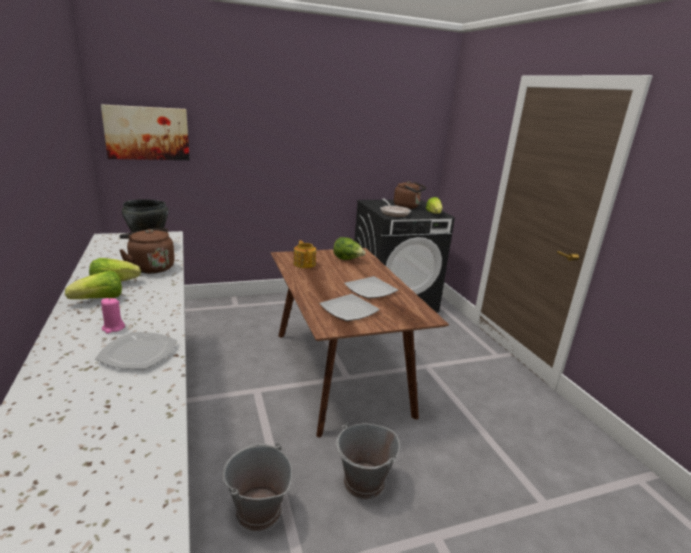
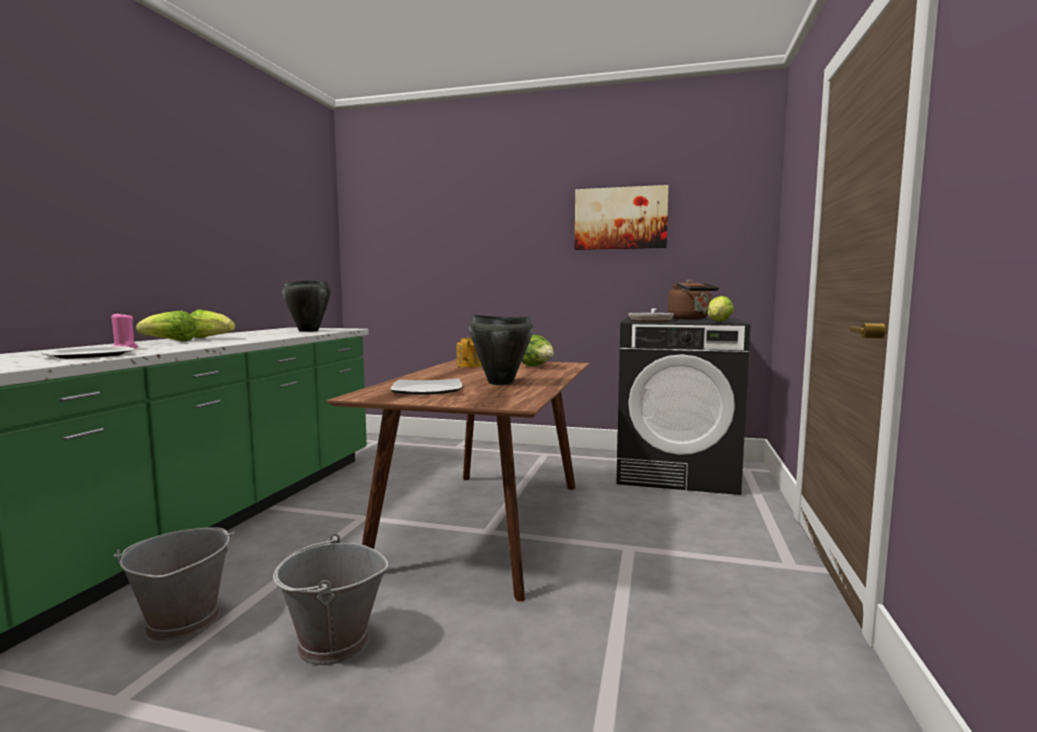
camera: 35 degrees right, 15 degrees down
picture [101,104,189,160] -> picture moved to [575,185,669,250]
brown kettle [119,228,175,274] -> none
plate [344,276,398,299] -> black cooking pot [468,315,533,385]

